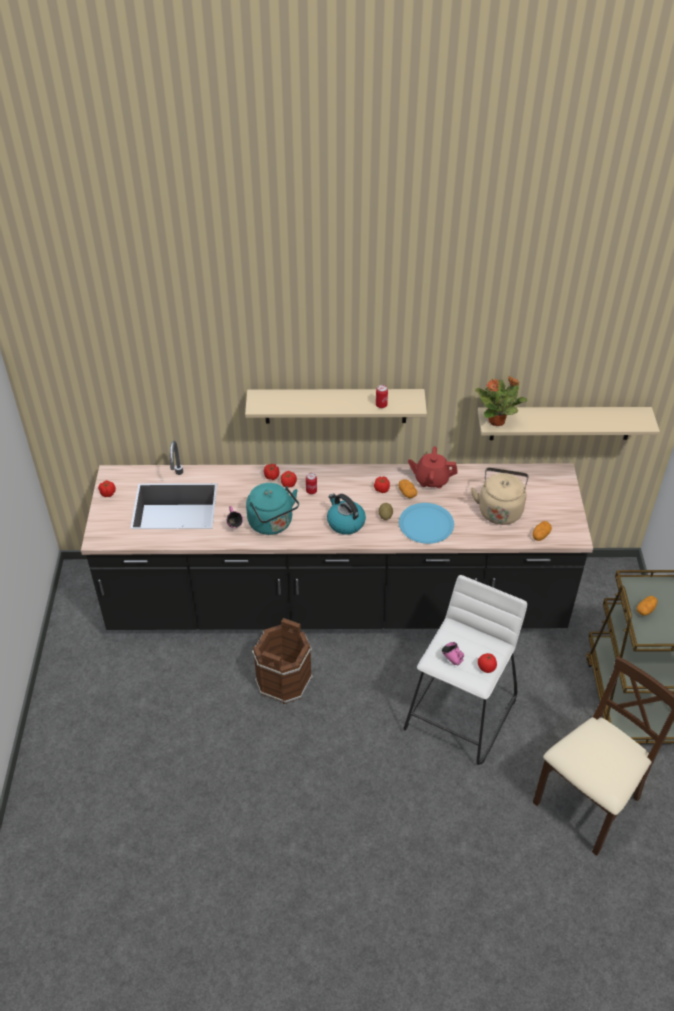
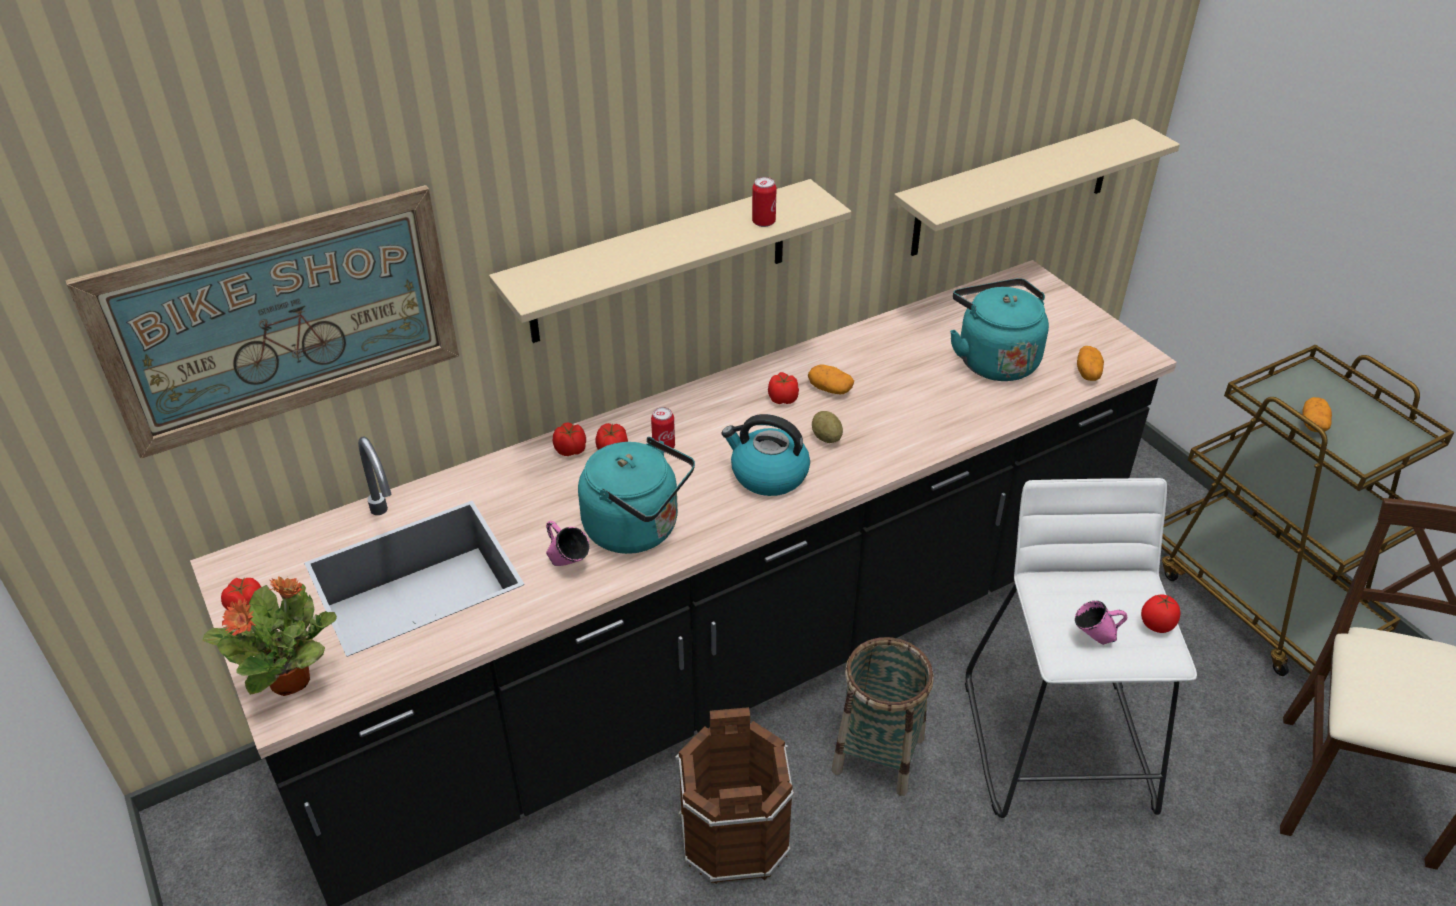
camera: 30 degrees left, 5 degrees down
blue plate [399,503,454,544] -> none
red teapot [408,446,458,488] -> none
beige kettle [471,468,529,525] -> turquoise kettle [950,278,1049,381]
potted plant [475,376,527,426] -> potted plant moved to [203,576,337,696]
none -> picture [66,185,459,459]
none -> basket [832,637,934,796]

